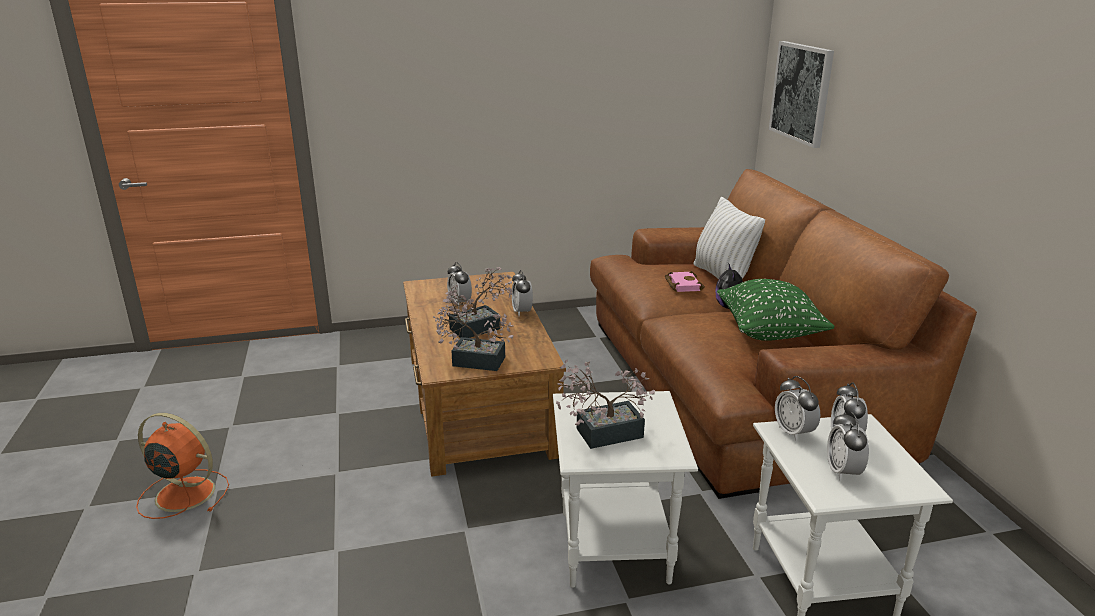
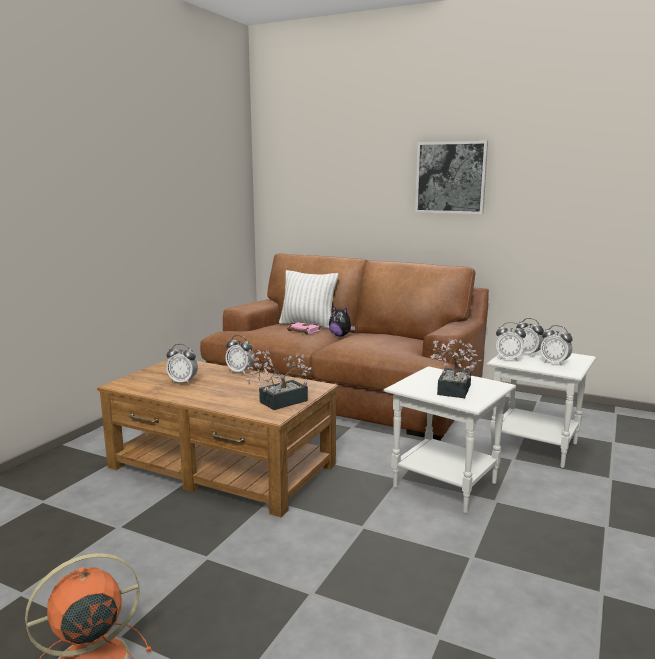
camera: 50 degrees left, 10 degrees down
potted plant [441,267,513,338] -> none
green pillow [717,279,835,341] -> none
picture [769,41,834,148] -> picture moved to [415,141,488,214]

